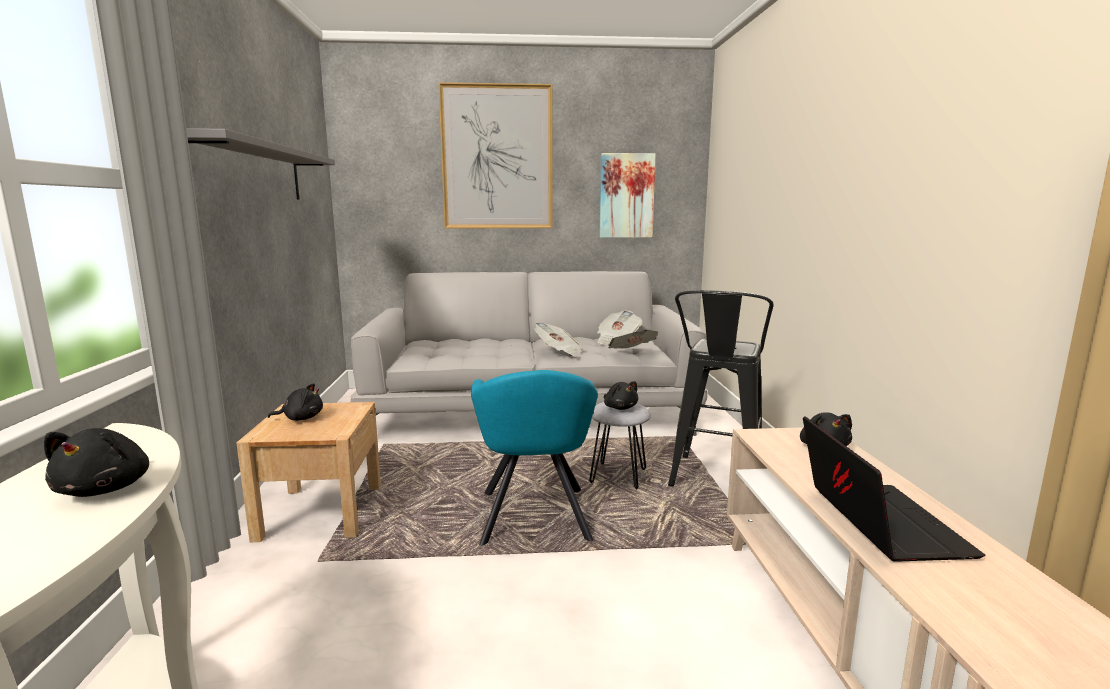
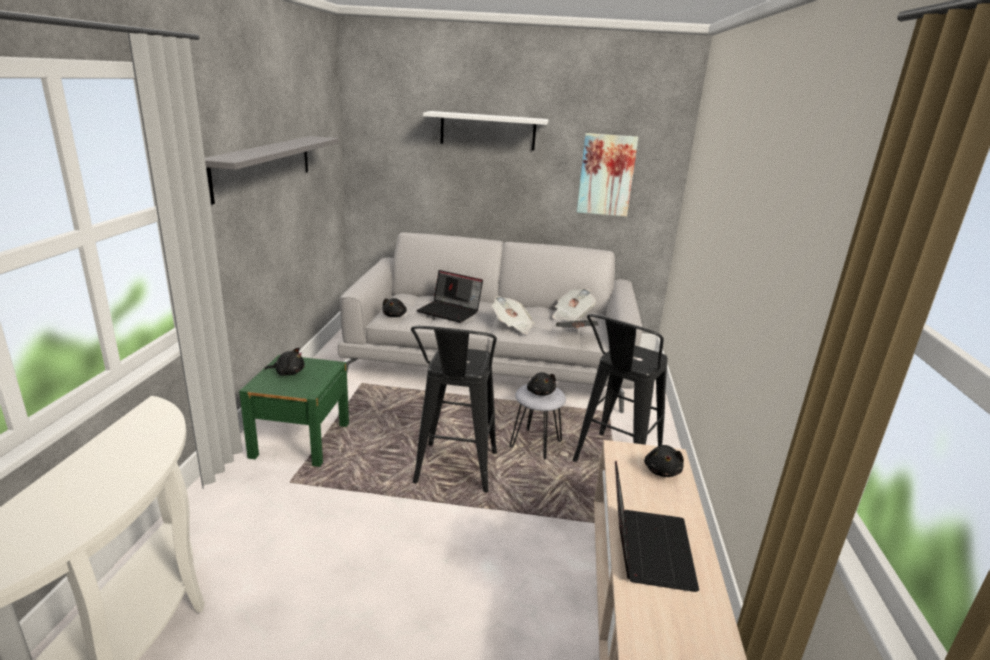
camera: 10 degrees right, 10 degrees up
black plush toy [44,428,149,497] -> black plush toy moved to [382,298,407,317]
beige nightstand [237,402,381,542] -> green nightstand [239,355,349,467]
picture [438,82,553,228] -> white shelf [423,111,548,151]
turquoise armchair [471,370,598,546] -> black stool [411,326,497,493]
none -> laptop [417,270,483,323]

